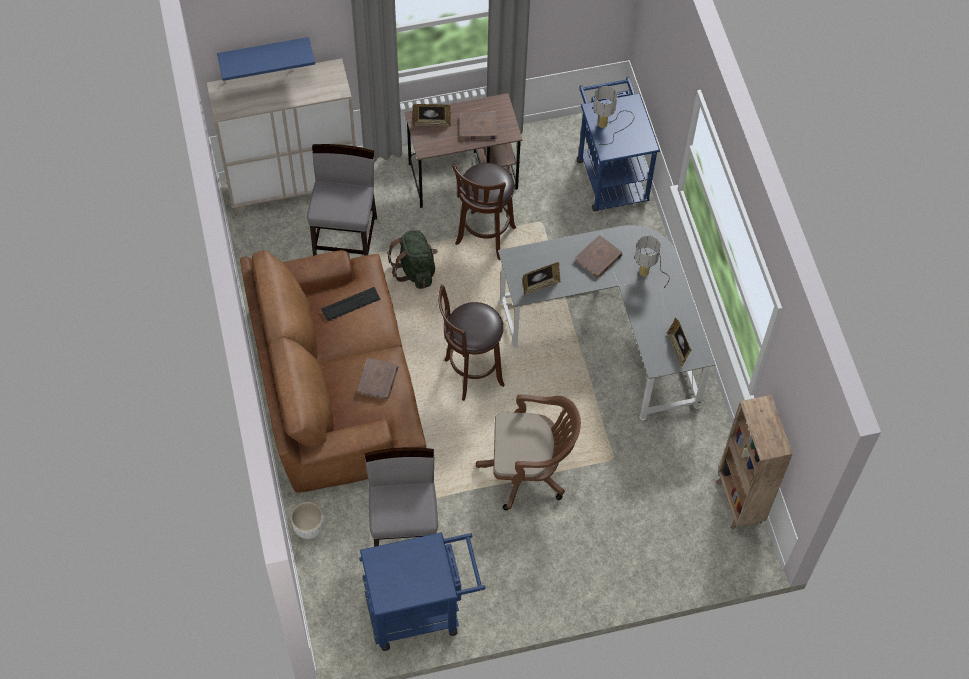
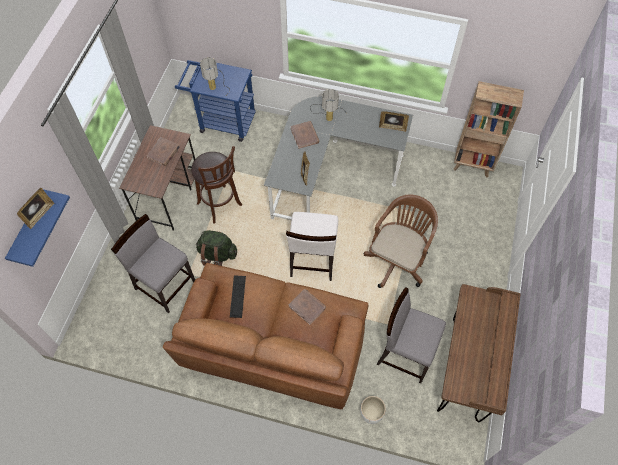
camera: 60 degrees left, 0 degrees up
beige cabinet [207,59,356,214] -> none
blue cart [359,532,485,651] -> brown desk [437,284,521,423]
picture frame [412,104,451,127] -> picture frame moved to [17,188,55,229]
brown stool [438,285,505,401] -> white chair [286,212,338,281]

